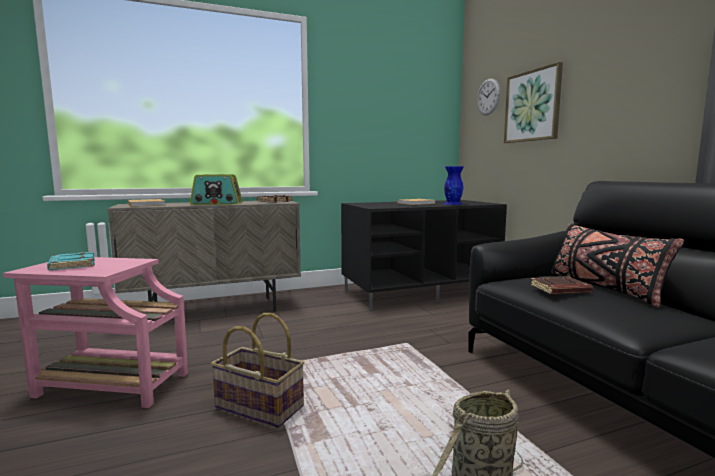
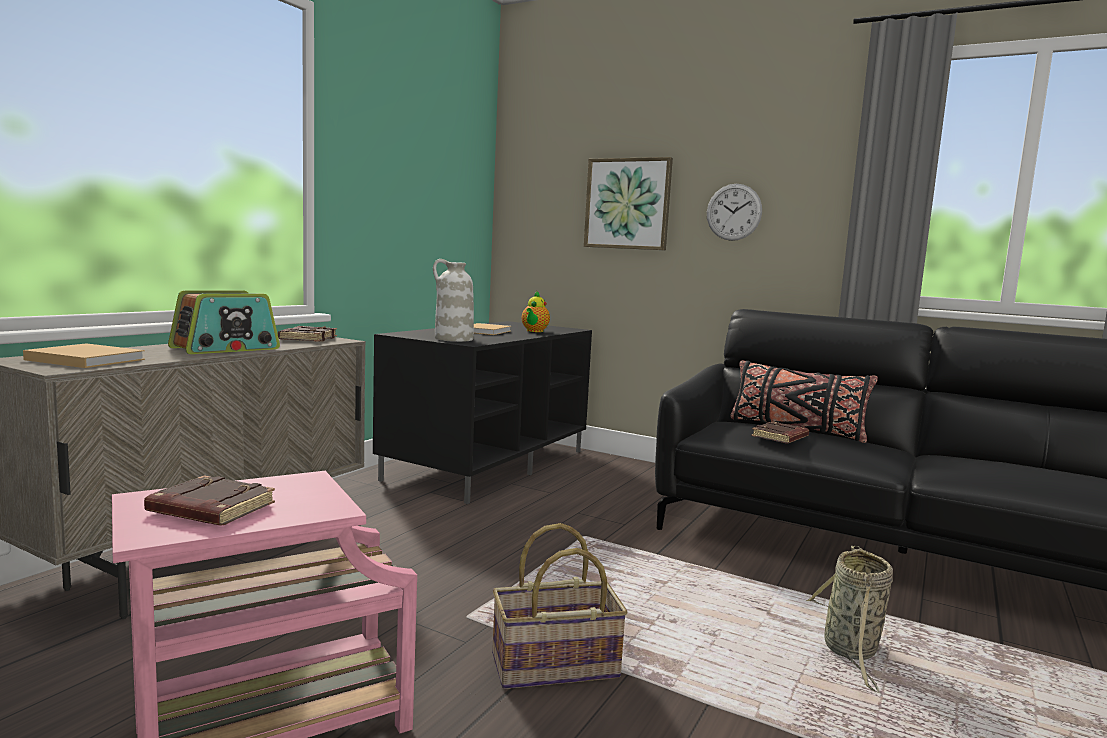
camera: 40 degrees left, 0 degrees up
turquoise book [47,252,95,270] -> brown book [144,476,275,526]
blue vase [444,166,464,205] -> teapot [522,291,550,332]
wall clock [477,78,500,115] -> wall clock moved to [707,184,762,241]
none -> white vase [433,259,474,342]

